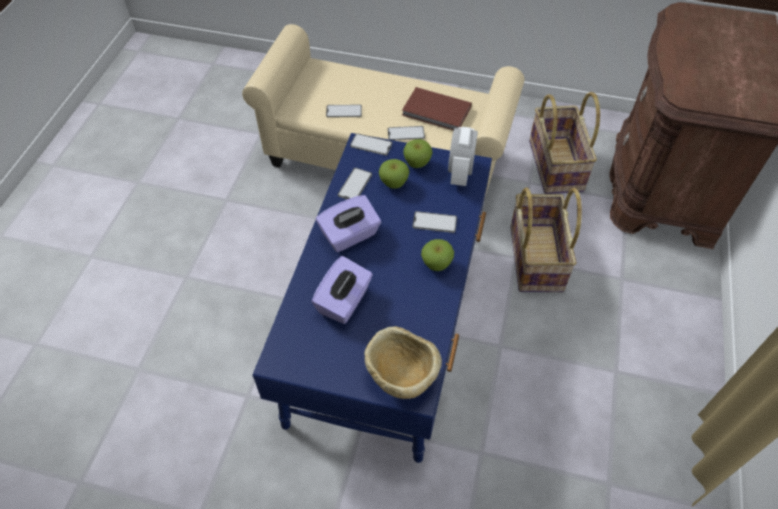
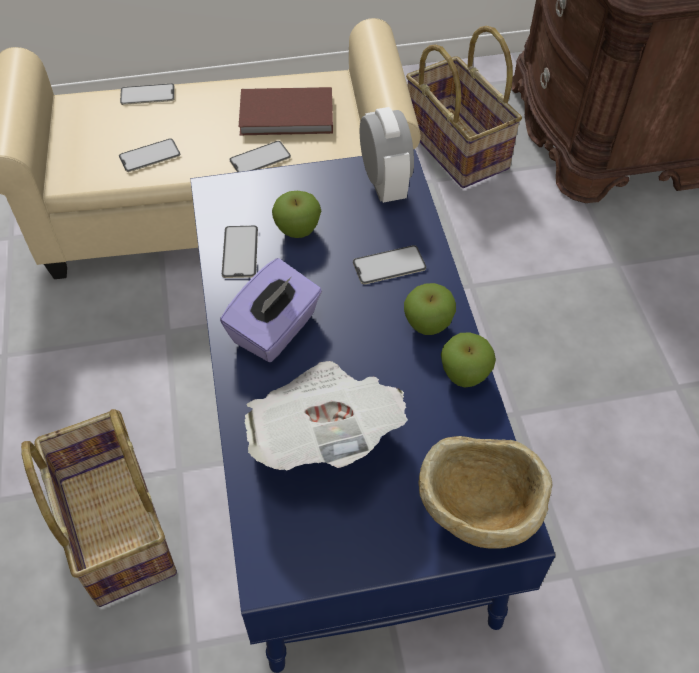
camera: 25 degrees left, 0 degrees up
purple tissue box [311,256,373,324] -> newspaper [245,361,408,470]
phone [350,133,392,155] -> phone moved to [120,83,175,105]
apple [404,139,432,168] -> apple moved to [441,333,496,388]
basket [510,187,582,292] -> basket moved to [21,409,177,607]

